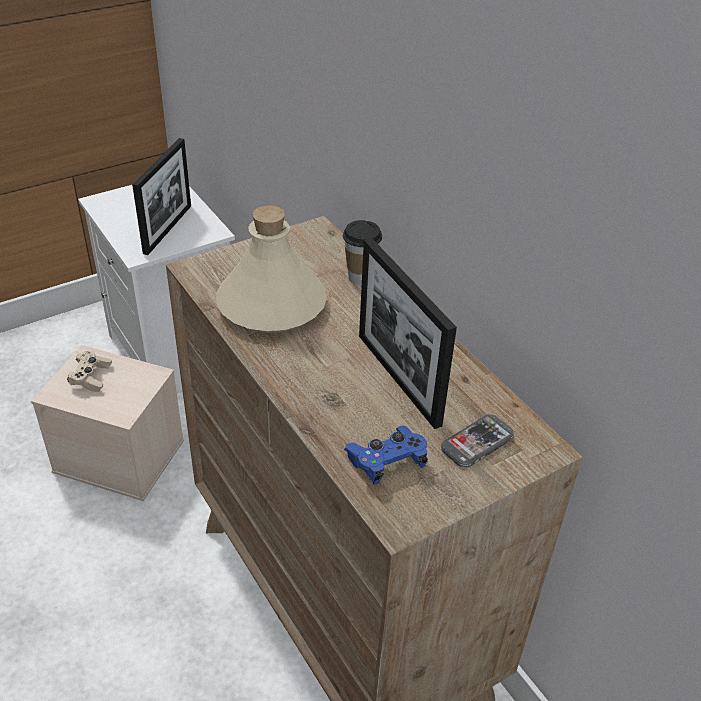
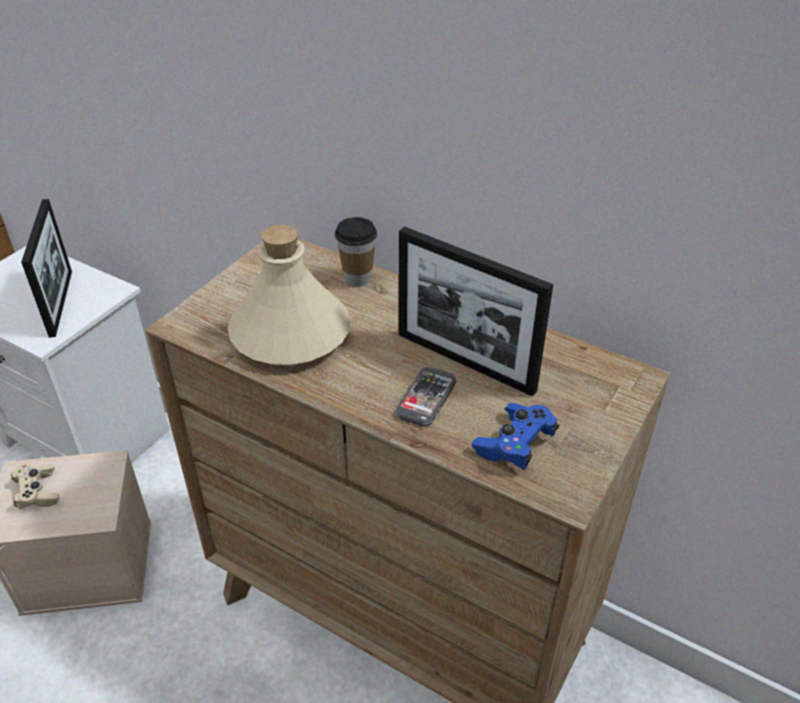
camera: 25 degrees left, 0 degrees up
phone [441,414,514,468] -> phone moved to [395,367,456,427]

